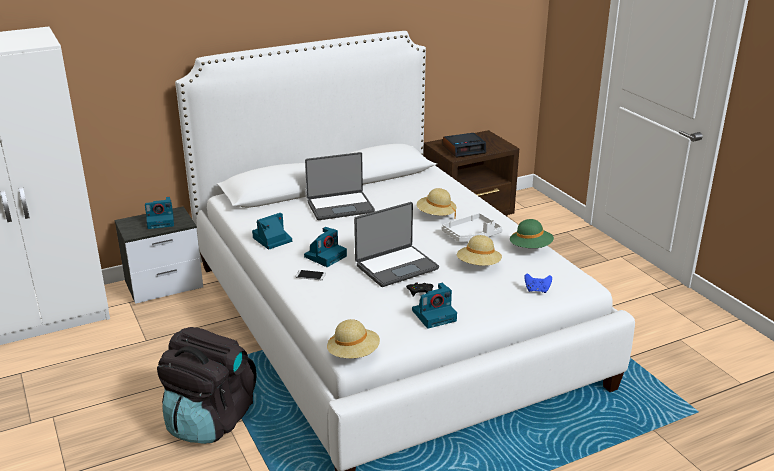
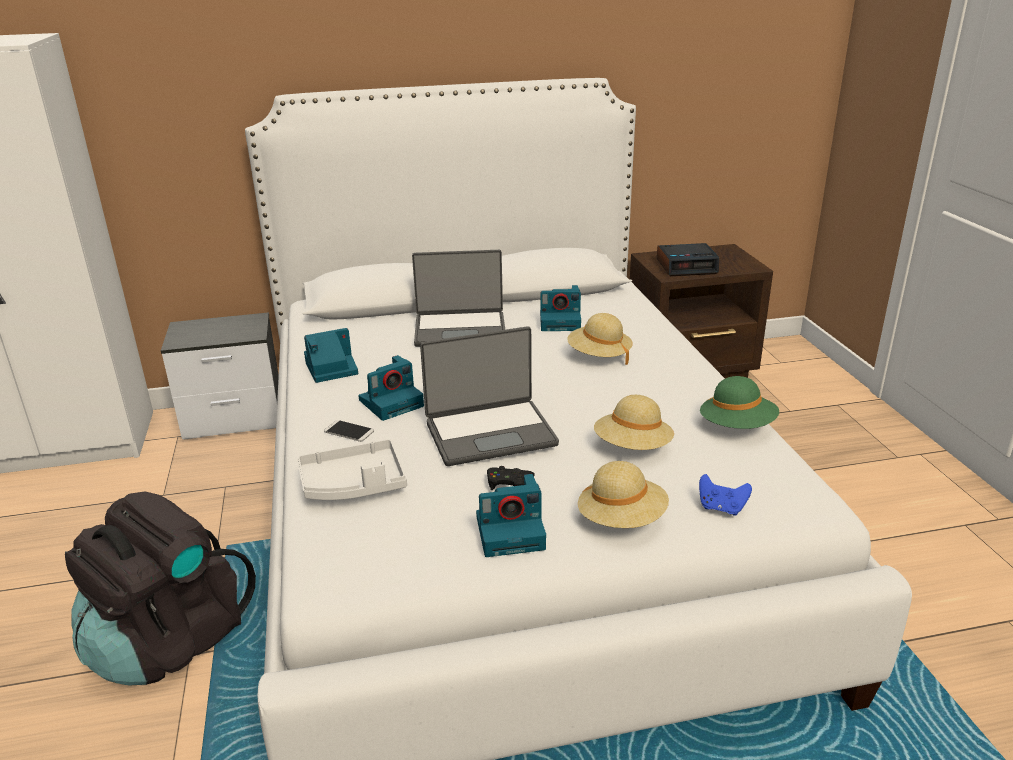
camera: 15 degrees right, 0 degrees up
camera [145,197,174,229] -> camera moved to [540,285,581,331]
beige hat [327,319,380,358] -> beige hat moved to [578,461,669,528]
white tray [442,213,503,242] -> white tray moved to [297,439,407,500]

